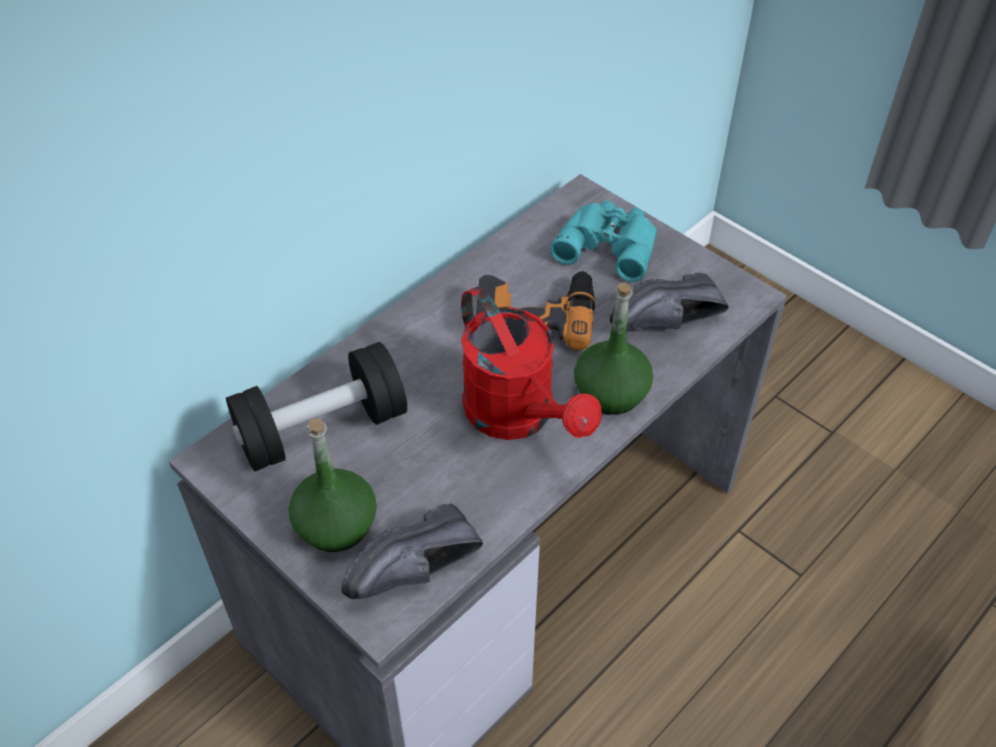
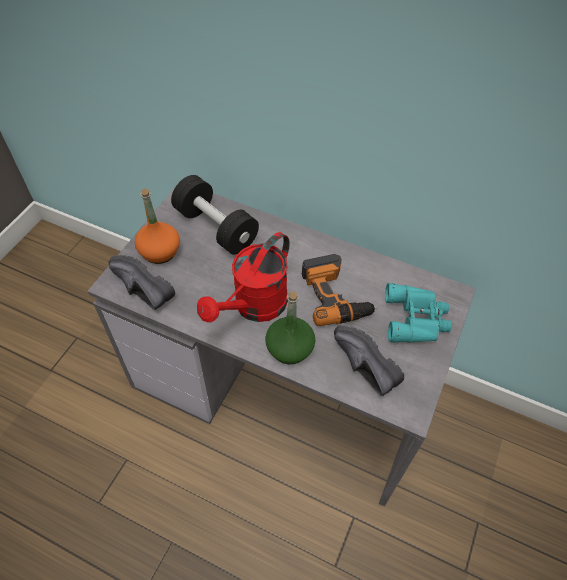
camera: 70 degrees right, 5 degrees up
green bottle [288,418,377,552] -> orange bottle [135,189,180,264]

